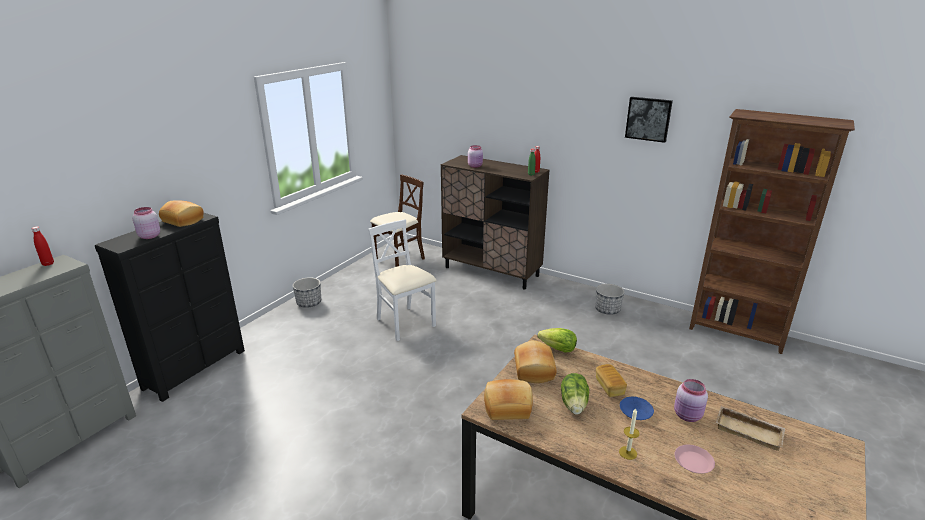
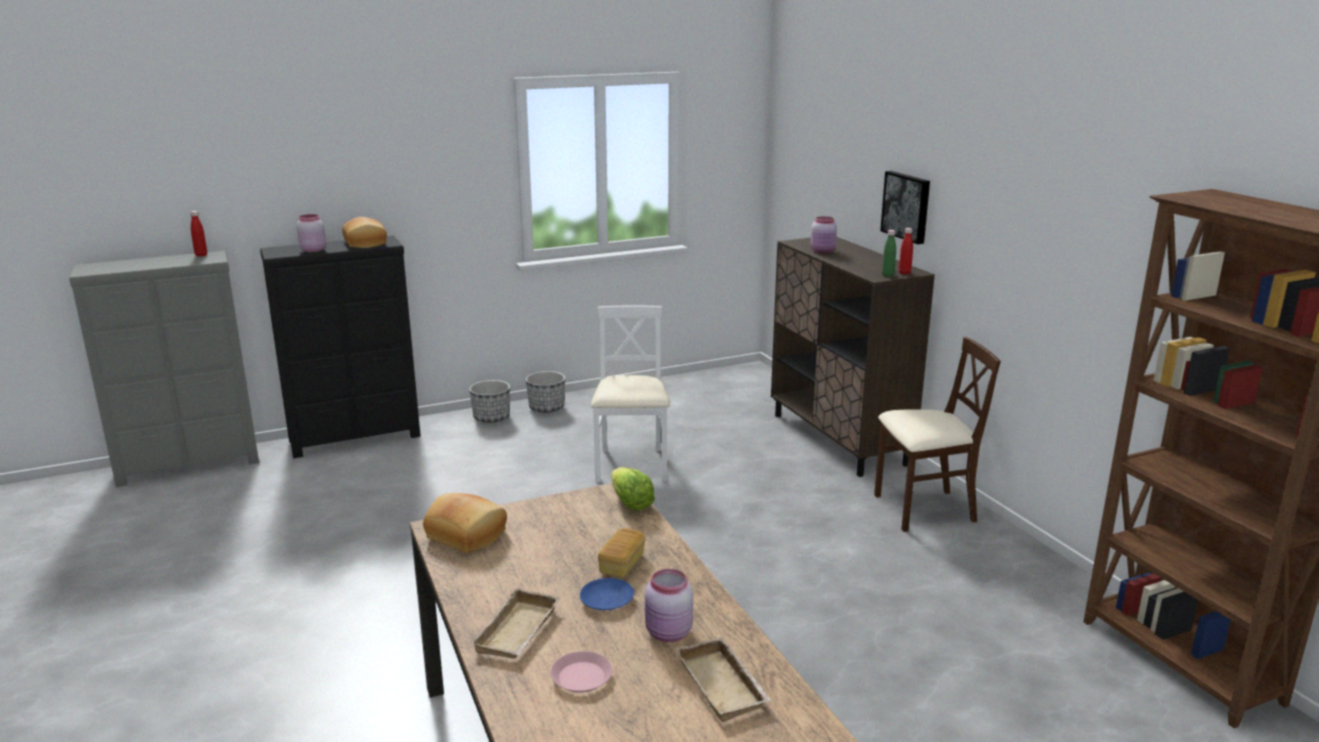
camera: 35 degrees right, 5 degrees down
beige chair [370,174,425,267] -> beige chair moved to [874,337,1001,532]
bread [514,340,557,383] -> none
lettuce [561,373,589,415] -> none
planter [595,284,624,315] -> planter moved to [469,380,510,423]
candle [619,408,640,460] -> beige tray [471,587,561,659]
picture [625,97,673,143] -> picture moved to [880,171,930,244]

